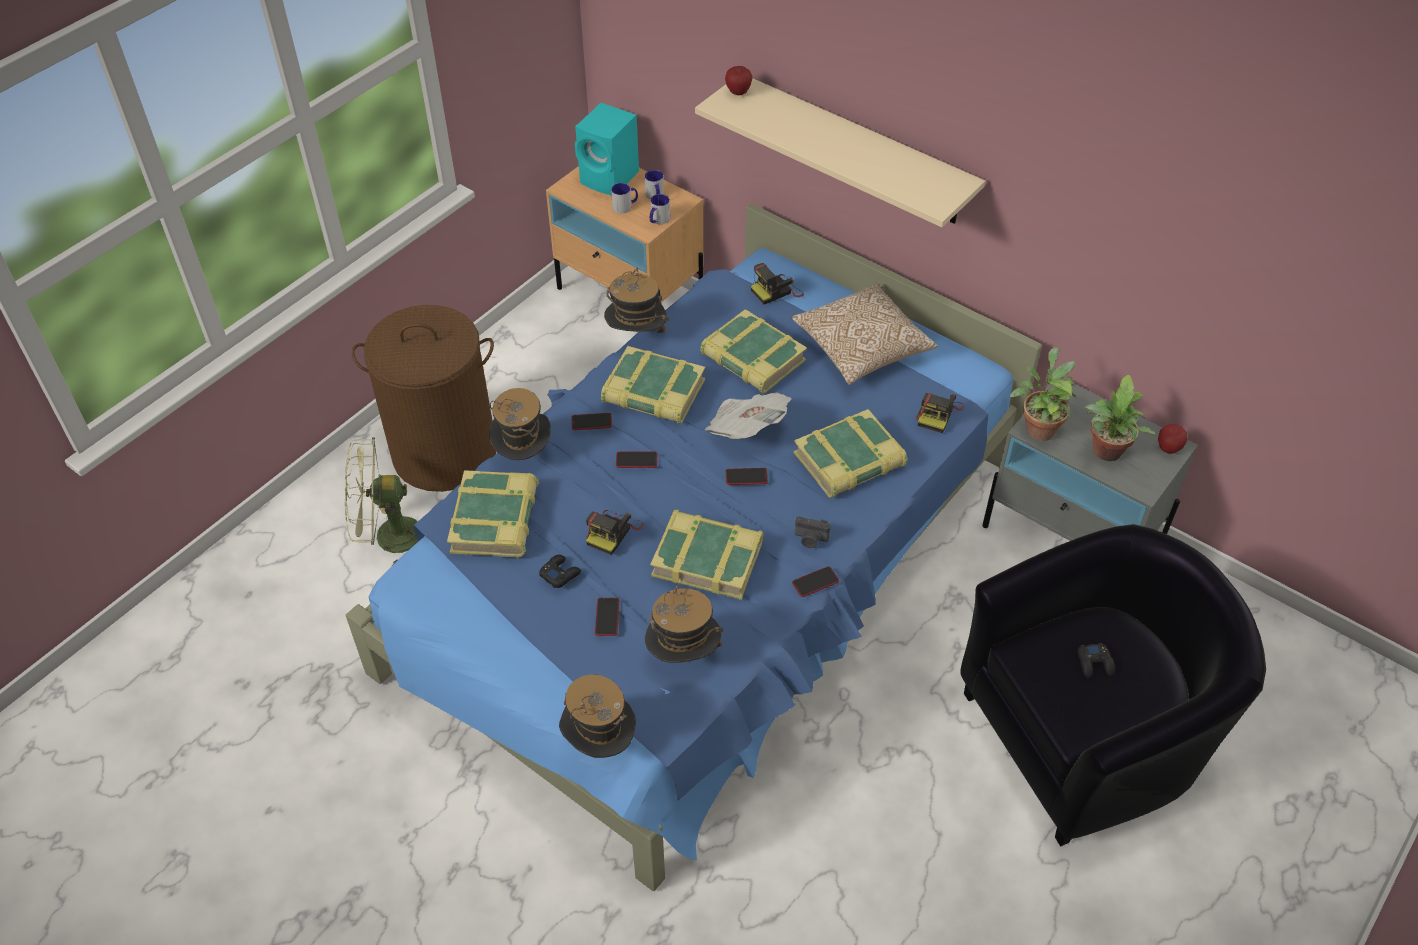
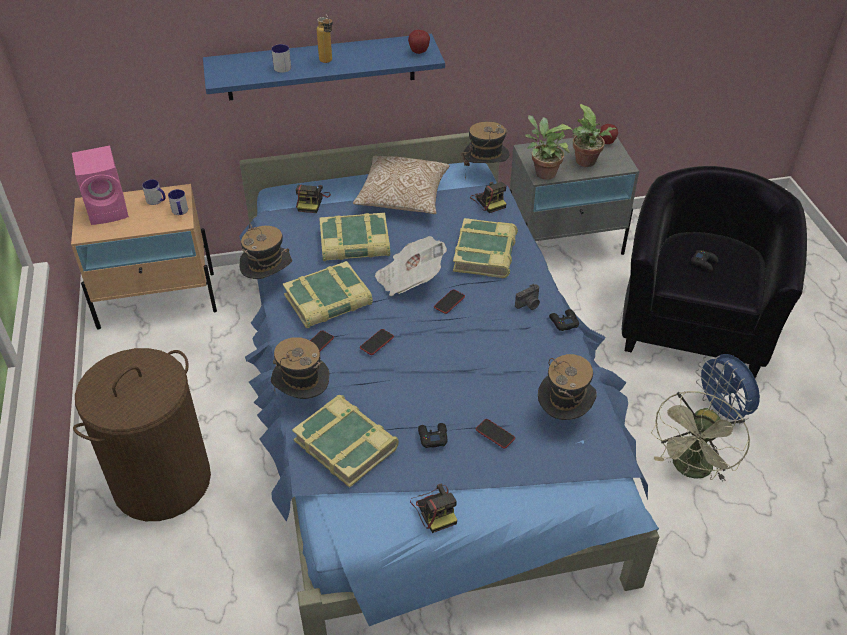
camera: 50 degrees left, 5 degrees down
green fan [345,438,418,564] -> green fan moved to [651,391,750,482]
hat [559,674,636,758] -> hat moved to [461,121,510,179]
turquoise speaker [575,103,639,195] -> pink speaker [72,146,129,225]
camera [586,510,644,555] -> camera moved to [410,483,457,533]
mug [611,183,638,213] -> mug moved to [271,44,291,73]
book [650,509,763,600] -> none
beige shelf [695,78,985,227] -> blue shelf [203,34,445,100]
apple [725,66,753,95] -> apple moved to [408,30,430,54]
phone [792,566,839,597] -> black game controller [549,309,579,331]
none -> bottle [317,15,333,63]
none -> blue fan [696,354,760,424]

